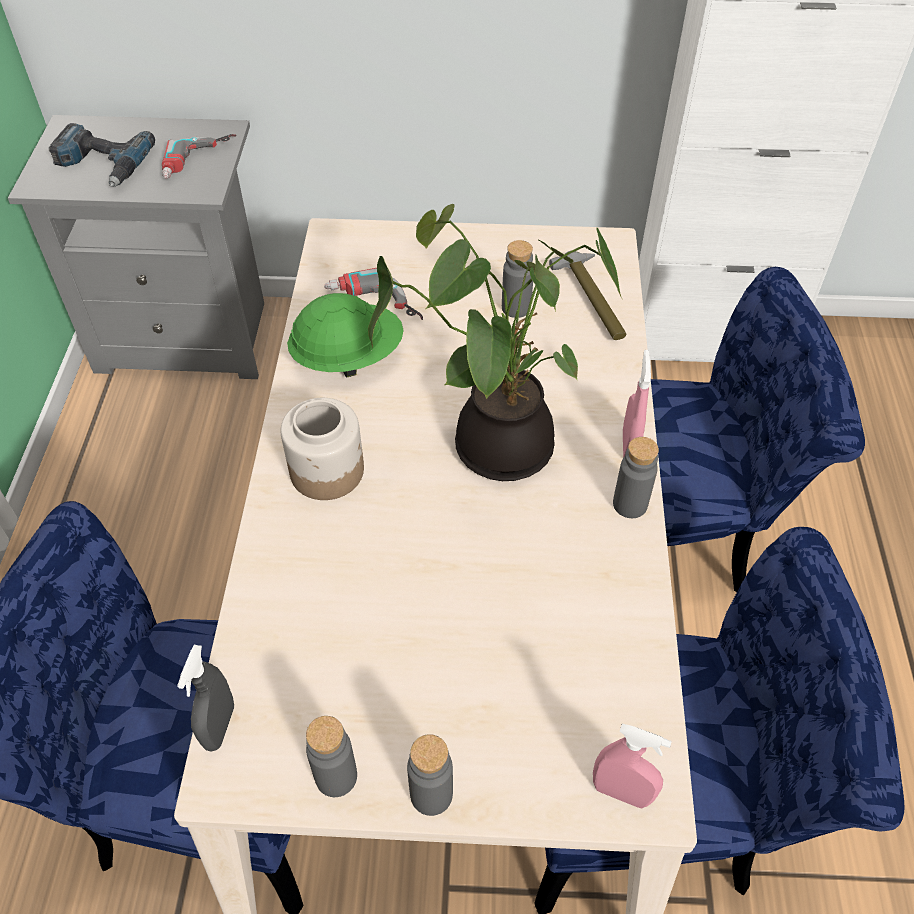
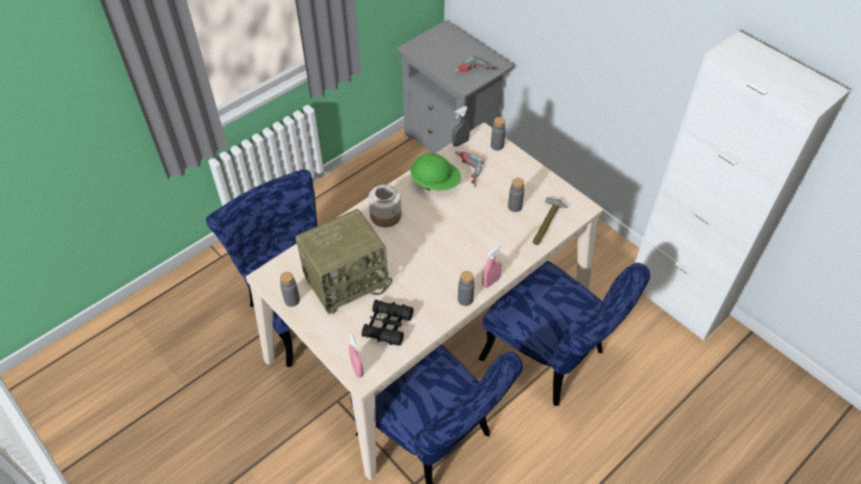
camera: 45 degrees right, 0 degrees up
power drill [49,123,155,187] -> none
grey spray bottle [177,645,234,752] -> grey spray bottle moved to [452,106,470,147]
potted plant [368,204,622,481] -> none
grey bottle [407,734,453,816] -> grey bottle moved to [491,117,506,151]
none -> radio [296,209,393,314]
none -> black binoculars [362,300,413,346]

